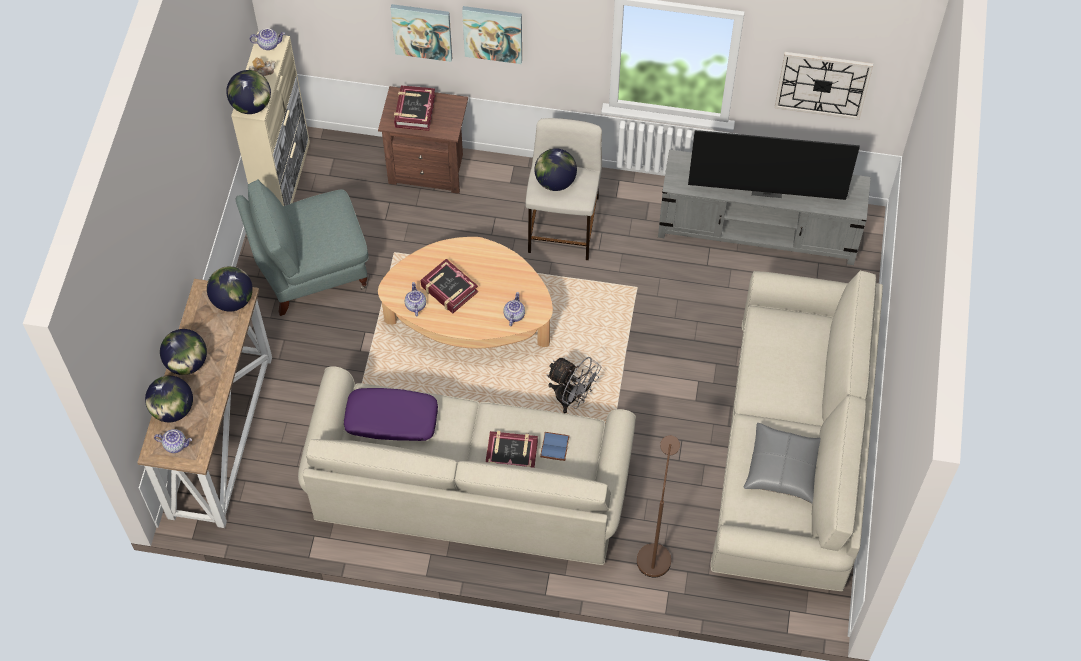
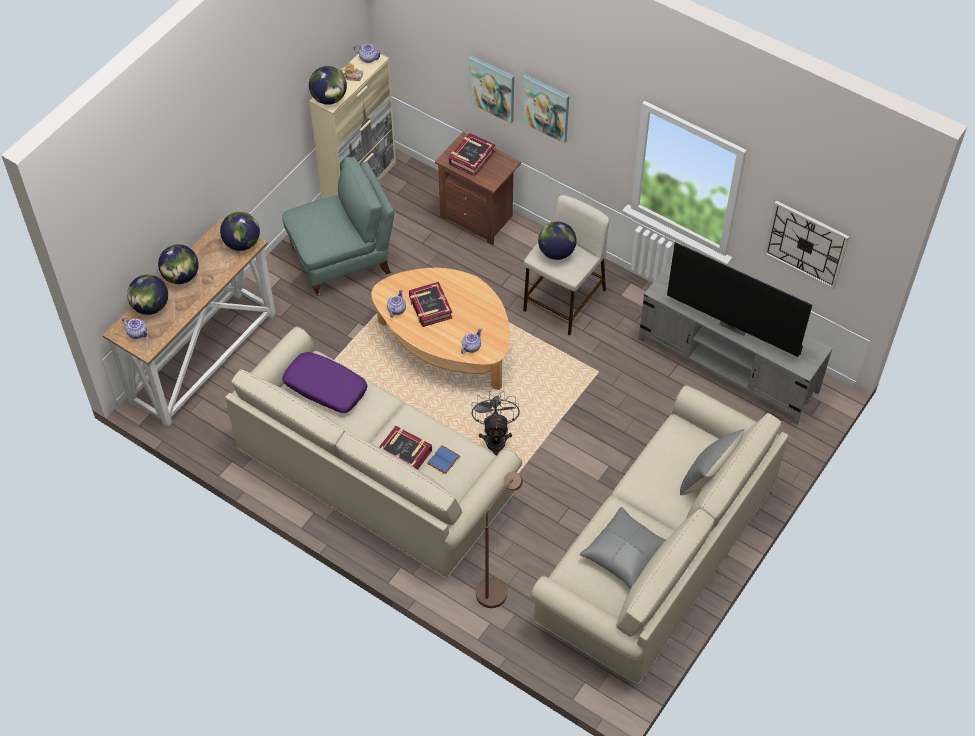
camera: 25 degrees right, 5 degrees down
grey armchair [236,179,368,316] -> grey armchair turned 150 degrees clockwise [282,157,394,296]
grey fan [547,357,601,413] -> grey fan turned 150 degrees counterclockwise [471,391,520,456]
none -> grey pillow [680,429,744,495]

